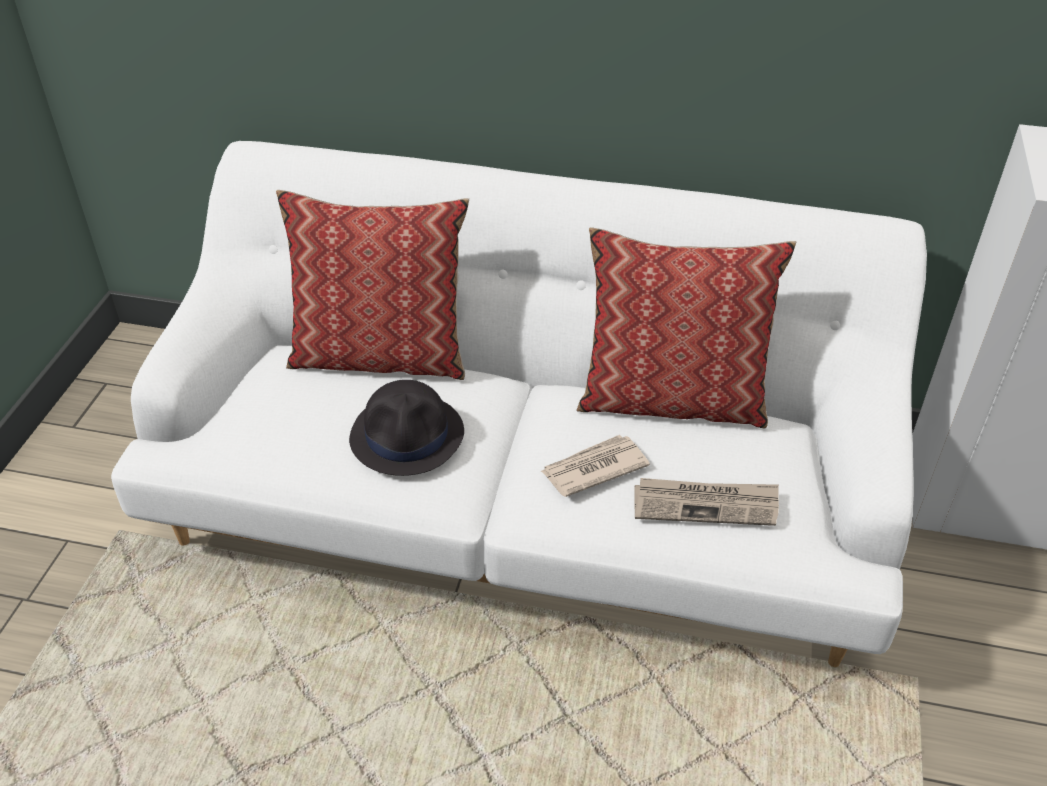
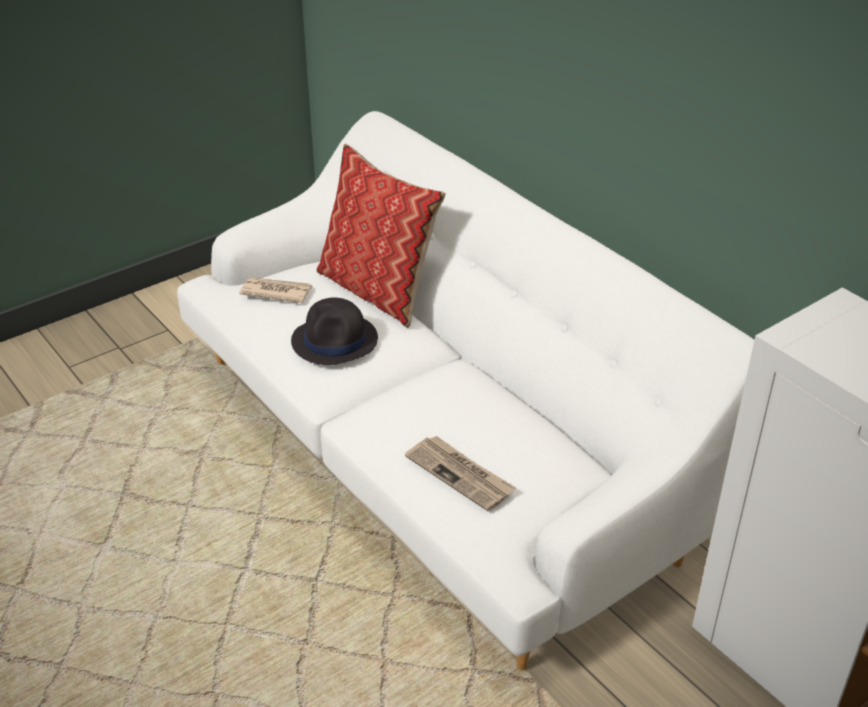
camera: 40 degrees right, 5 degrees down
newspaper [541,435,650,497] -> newspaper moved to [239,277,312,303]
pillow [577,227,796,428] -> none

